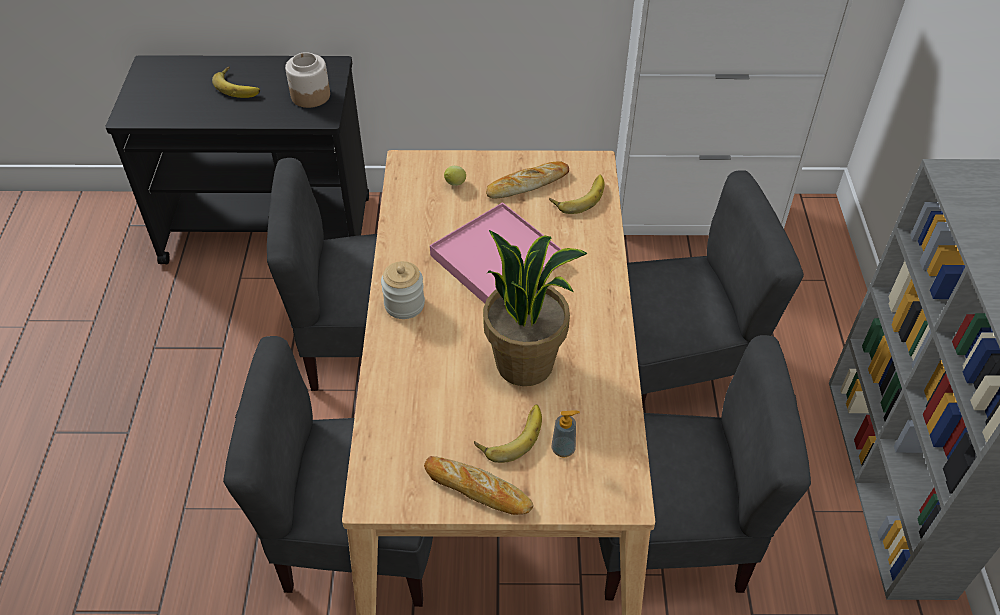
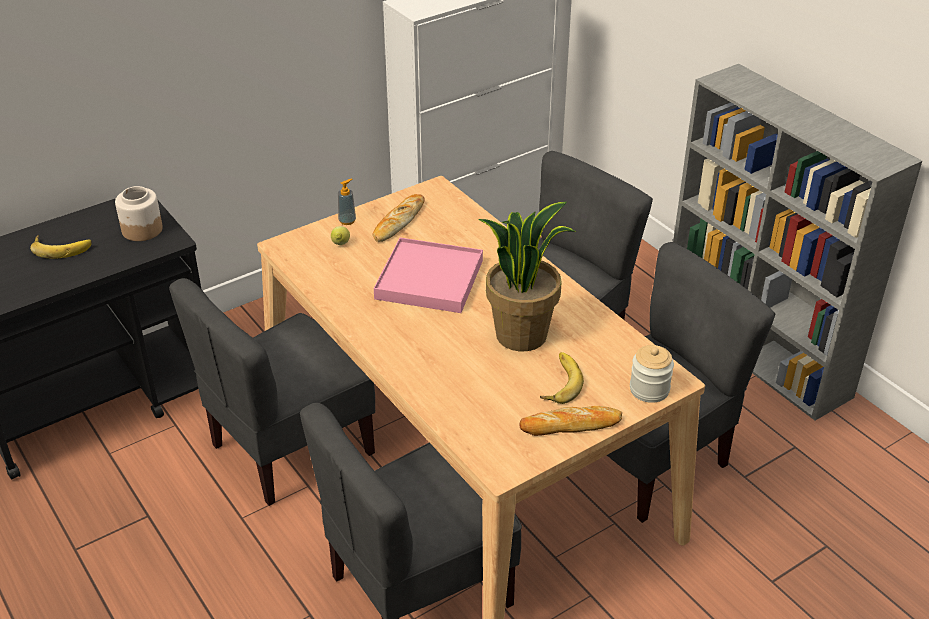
camera: 35 degrees left, 10 degrees down
jar [381,261,425,319] -> jar moved to [630,345,674,403]
banana [549,175,605,214] -> none
soap dispenser [551,411,580,458] -> soap dispenser moved to [338,179,356,225]

